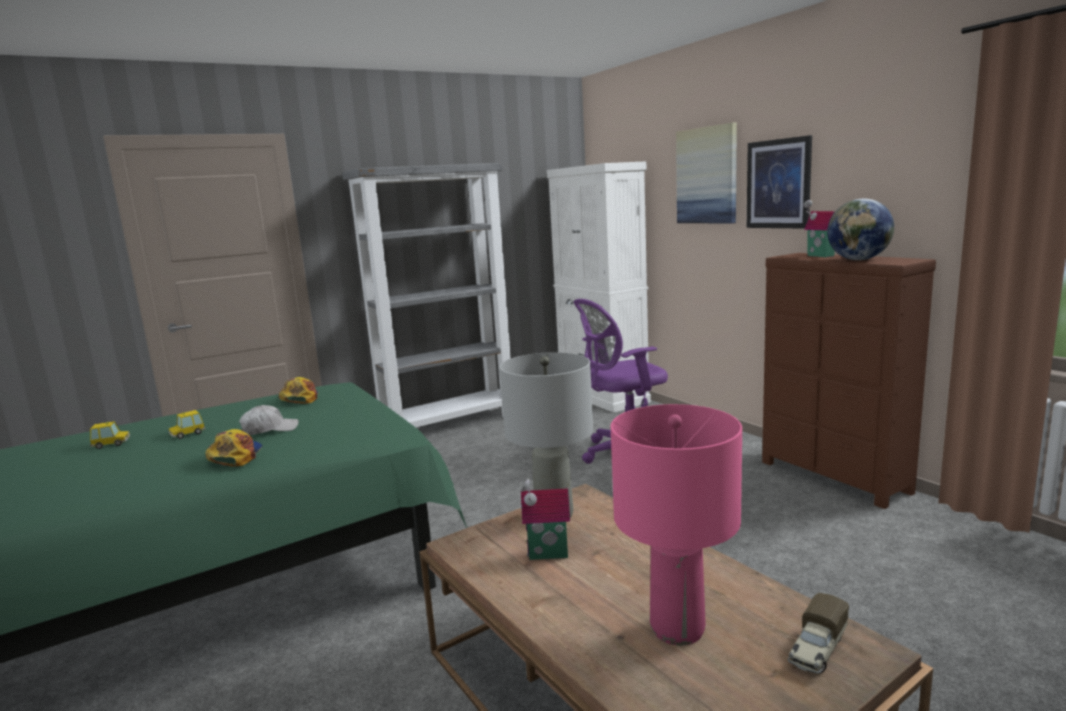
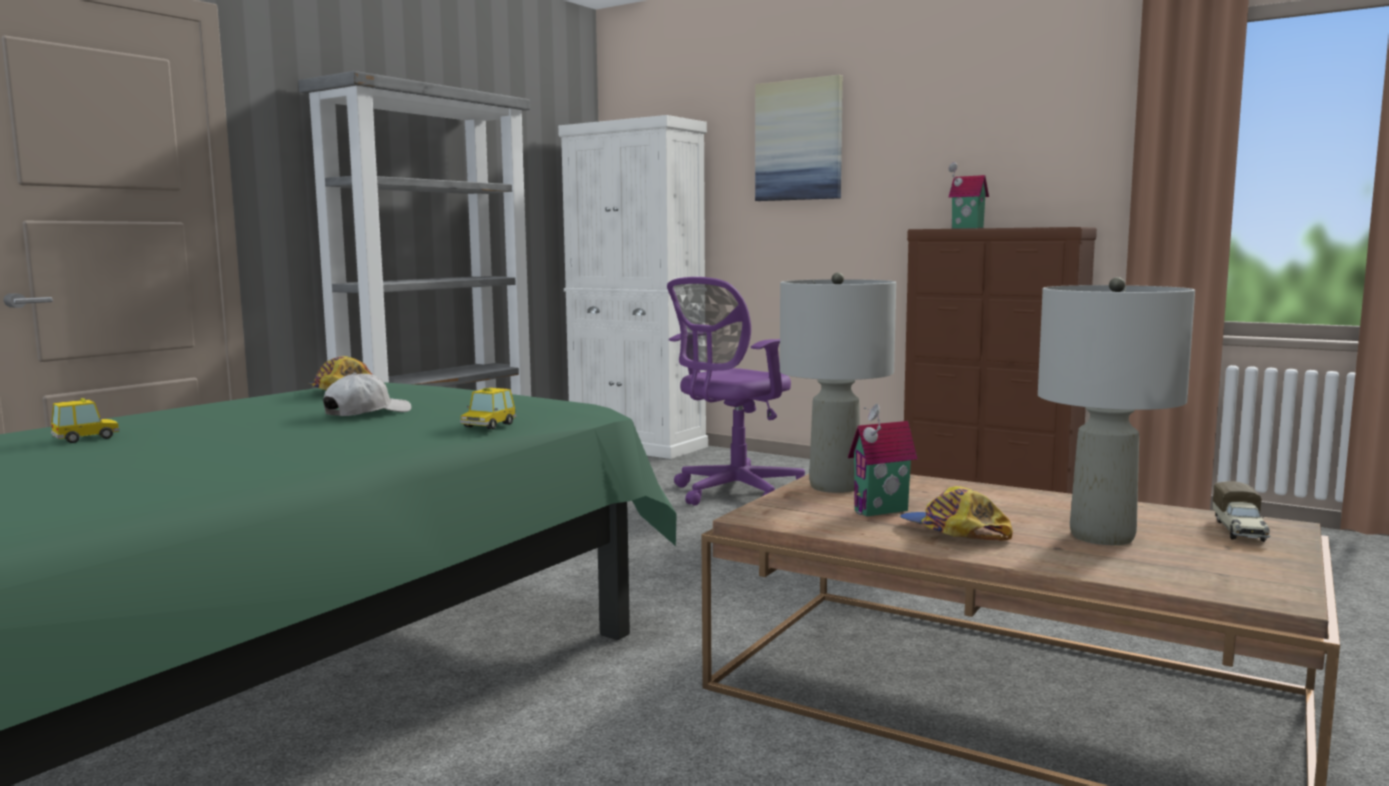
camera: 25 degrees left, 5 degrees down
toy car [169,410,205,439] -> toy car moved to [460,388,516,429]
cap [205,429,262,467] -> cap moved to [900,486,1013,541]
pink table lamp [611,404,742,646] -> grey table lamp [1038,277,1195,545]
picture [747,135,812,229] -> none
globe [827,199,894,260] -> none

